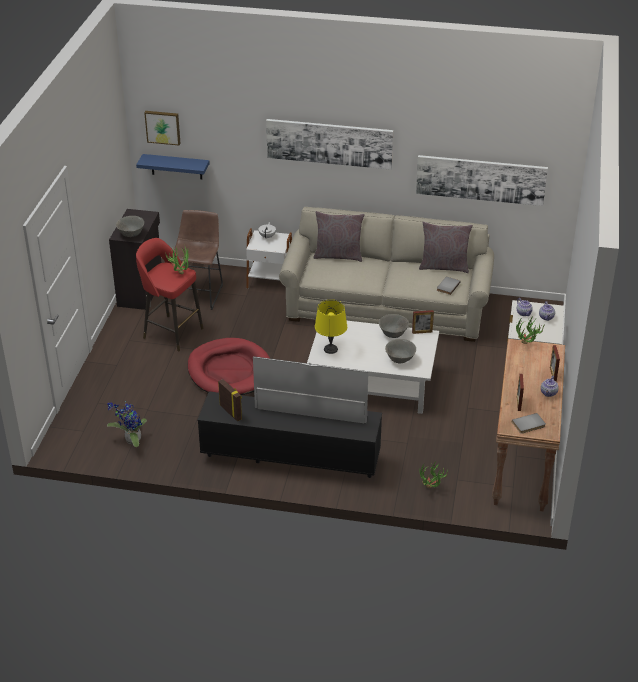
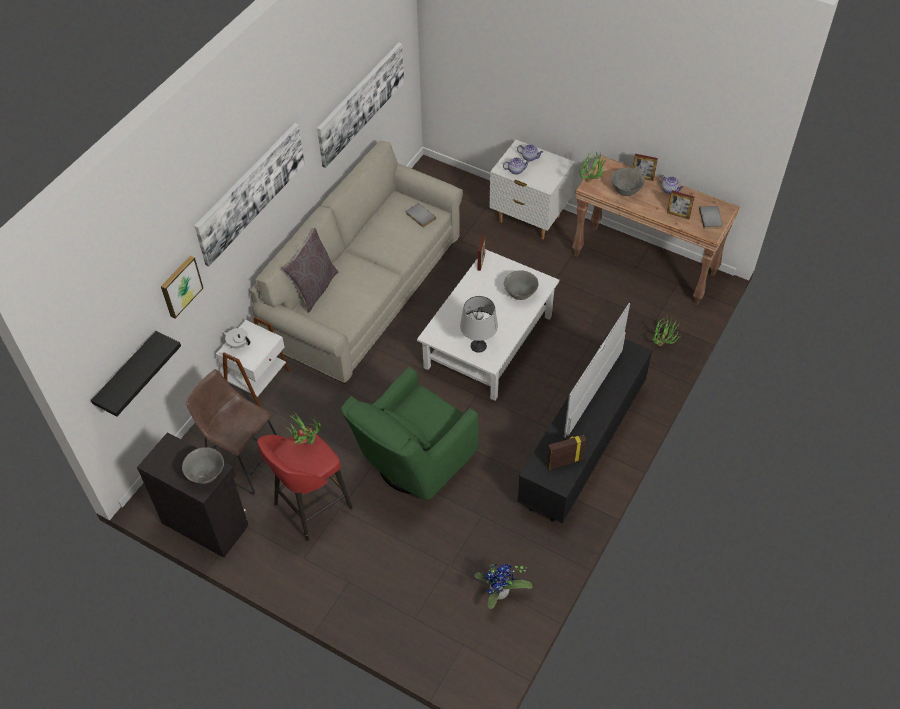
camera: 70 degrees left, 15 degrees up
blue shelf [136,154,210,179] -> black shelf [91,331,181,417]
picture [144,111,181,145] -> picture moved to [161,256,203,318]
red dog bed [188,338,270,395] -> green armchair [341,367,479,500]
yellow table lamp [315,300,347,354] -> grey table lamp [460,296,498,353]
grey bowl [379,314,409,338] -> grey bowl moved to [611,168,645,196]
grey pillow [419,221,473,273] -> none

